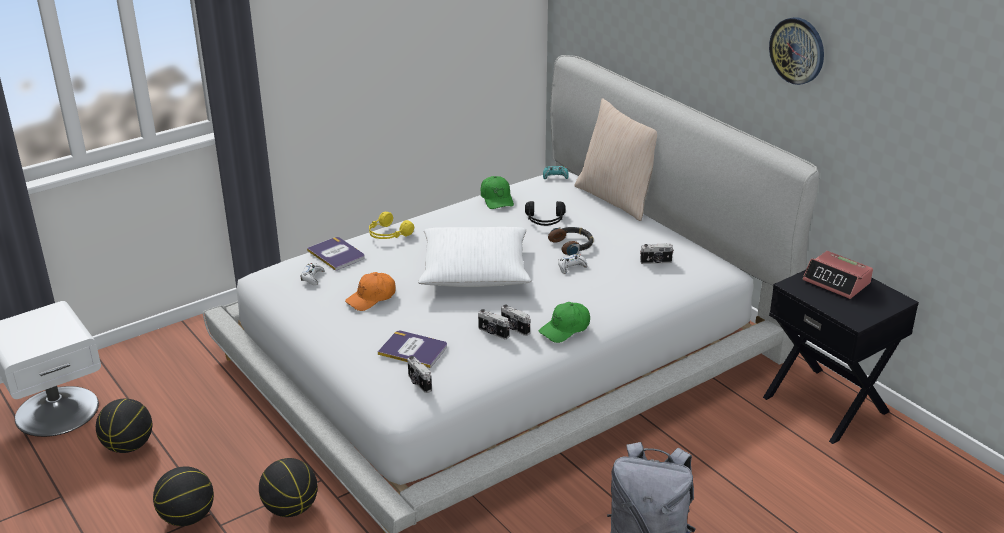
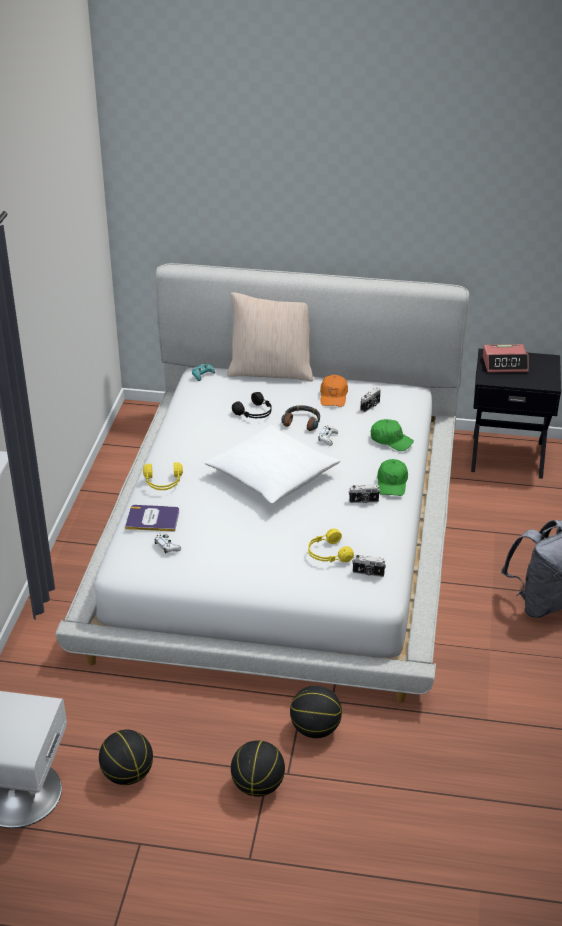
camera: 45 degrees left, 5 degrees up
orange cap [345,272,396,311] -> orange cap moved to [320,375,348,407]
book [378,331,447,368] -> yellow headphones [308,528,354,562]
camera [478,309,510,339] -> none
green cap [481,176,514,209] -> green cap moved to [371,419,414,451]
wall clock [769,17,824,85] -> none

